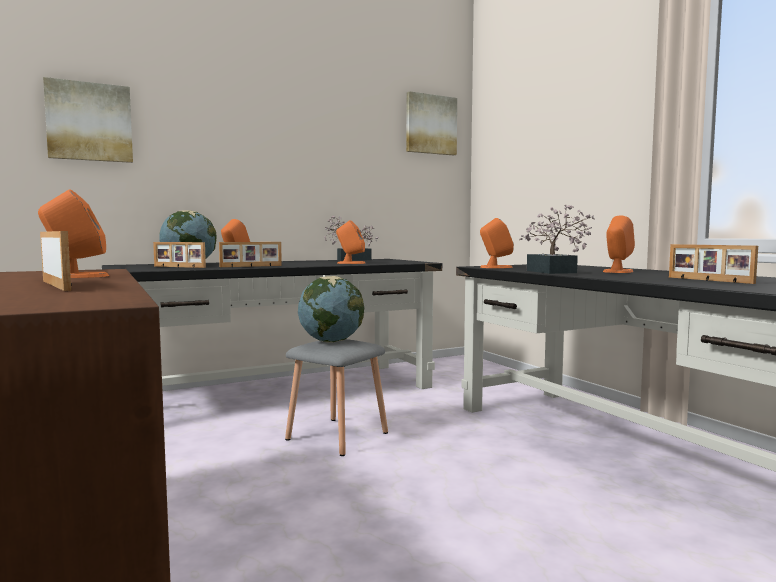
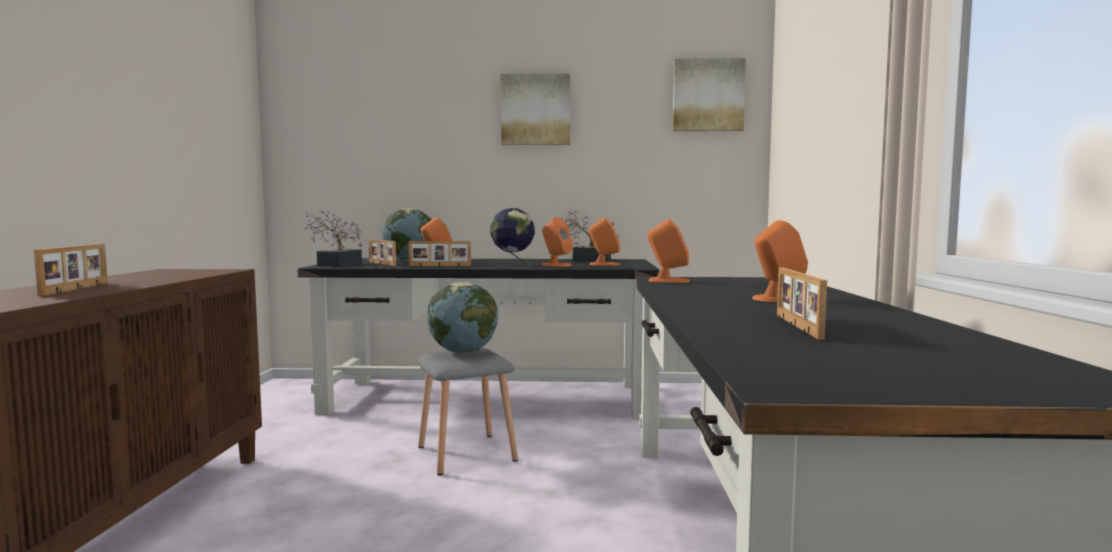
camera: 30 degrees right, 0 degrees up
orange speaker [38,189,109,278] -> orange speaker moved to [588,217,621,266]
picture [43,77,133,163] -> picture moved to [501,73,570,145]
potted plant [519,205,595,274] -> potted plant moved to [304,209,362,267]
none -> globe [490,208,535,266]

